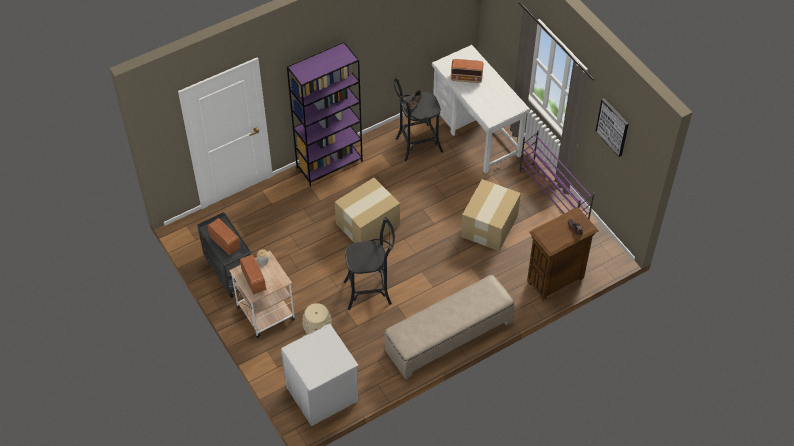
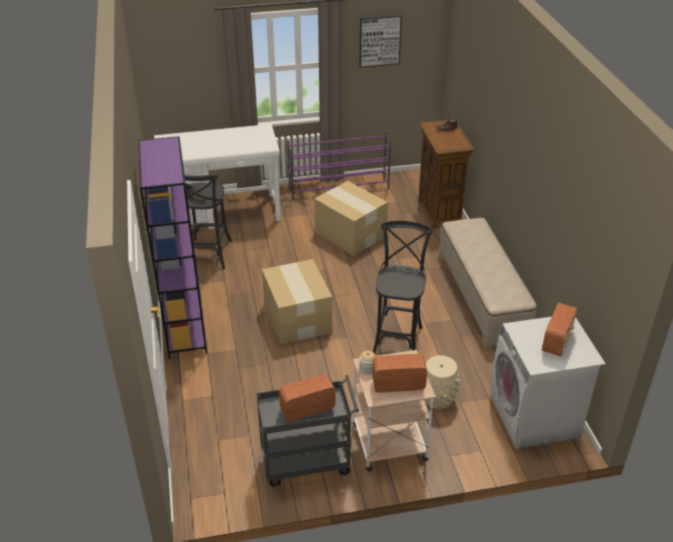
camera: 70 degrees left, 15 degrees down
radio [451,59,483,83] -> radio moved to [542,303,577,356]

